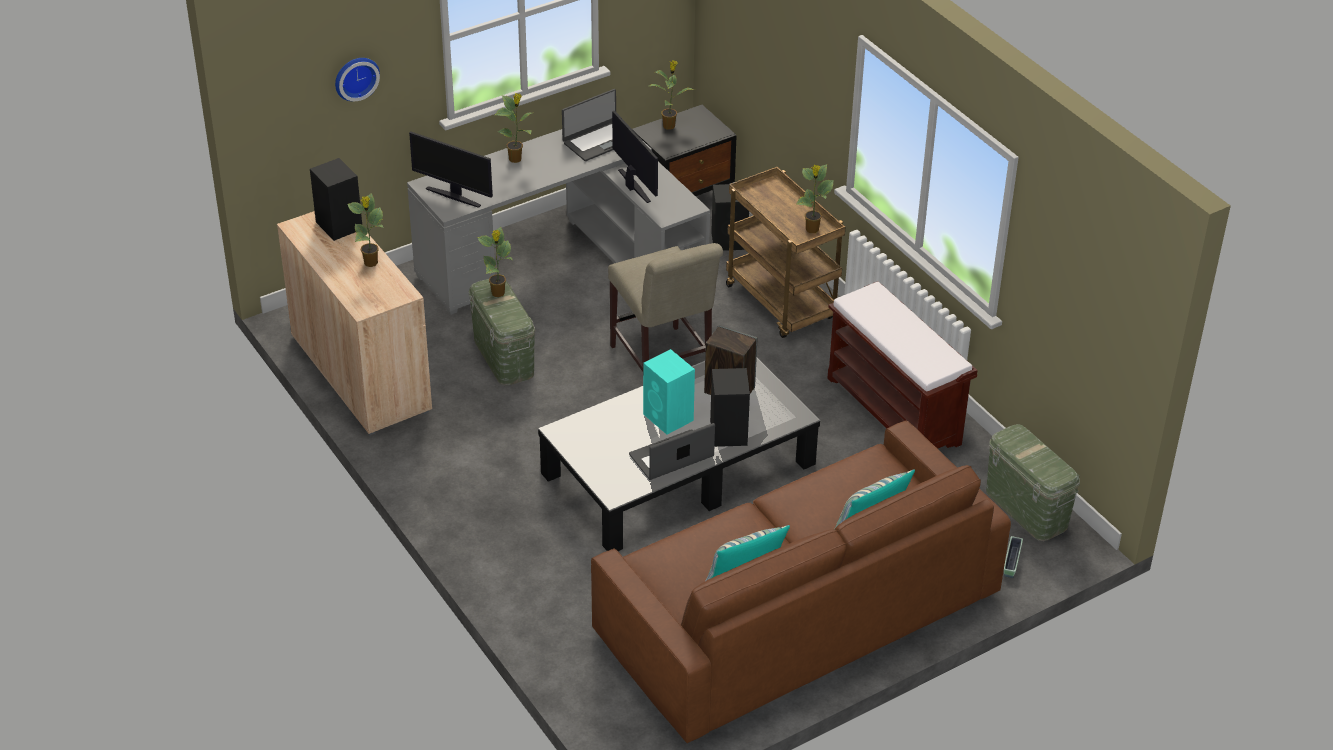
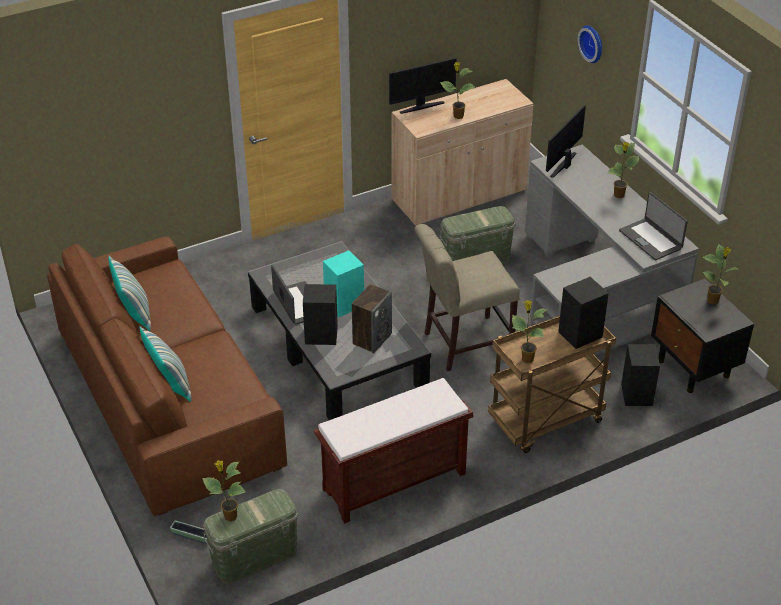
camera: 95 degrees right, 0 degrees up
black speaker [310,158,362,241] -> black speaker moved to [558,277,609,349]
potted plant [477,226,512,297] -> potted plant moved to [202,461,246,522]
monitor [612,111,658,203] -> monitor moved to [389,58,457,114]

